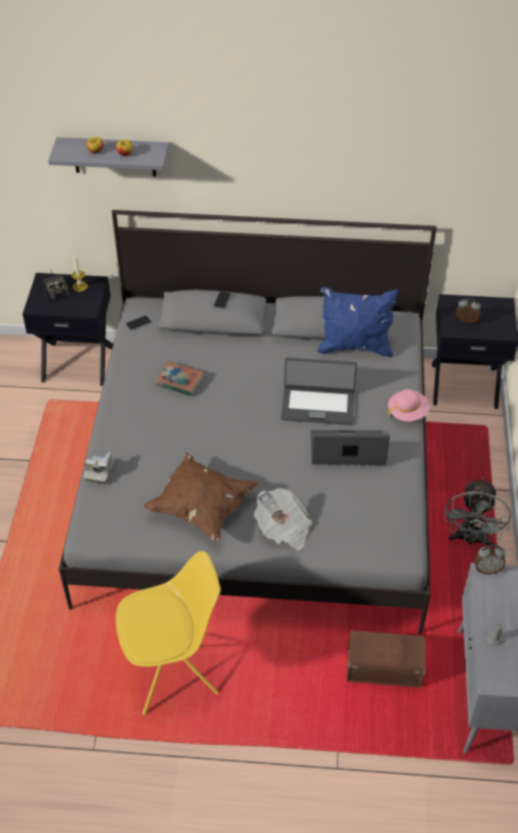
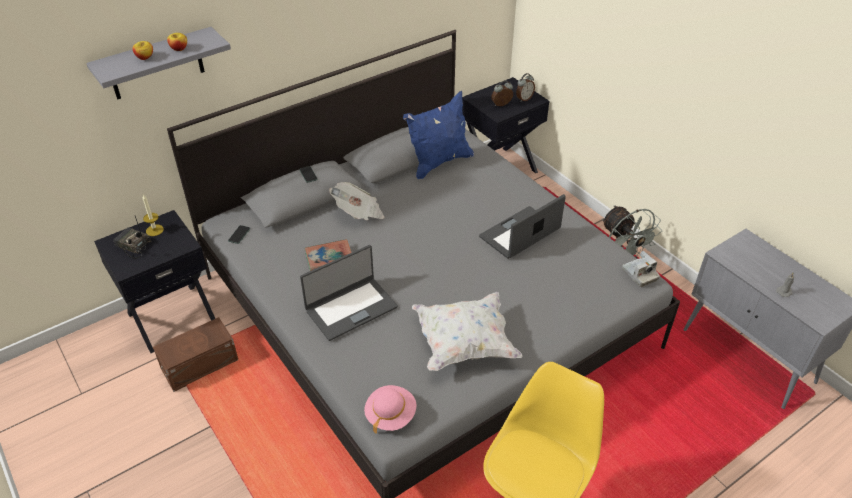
camera: 40 degrees left, 5 degrees down
camera [84,452,114,484] -> camera moved to [622,251,660,287]
brown pillow [144,453,258,542] -> white pillow [412,292,522,371]
newspaper [254,488,312,550] -> newspaper moved to [329,182,385,220]
laptop [281,358,357,425] -> laptop moved to [300,245,398,341]
brown storage box [347,630,426,688] -> brown storage box moved to [153,317,238,392]
pink hat [388,389,430,421] -> pink hat moved to [364,385,416,433]
alarm clock [475,545,506,574] -> alarm clock moved to [516,73,535,102]

